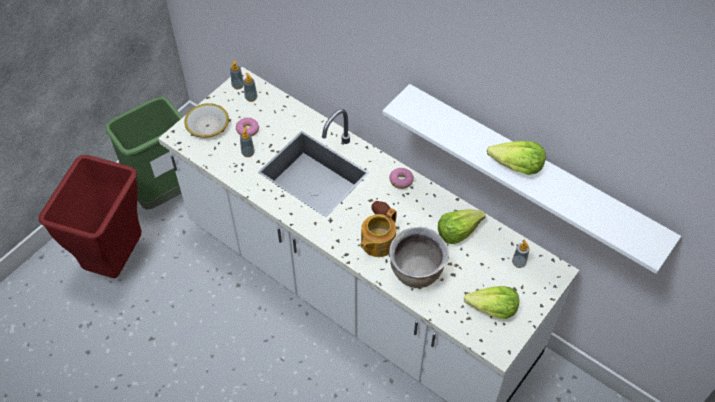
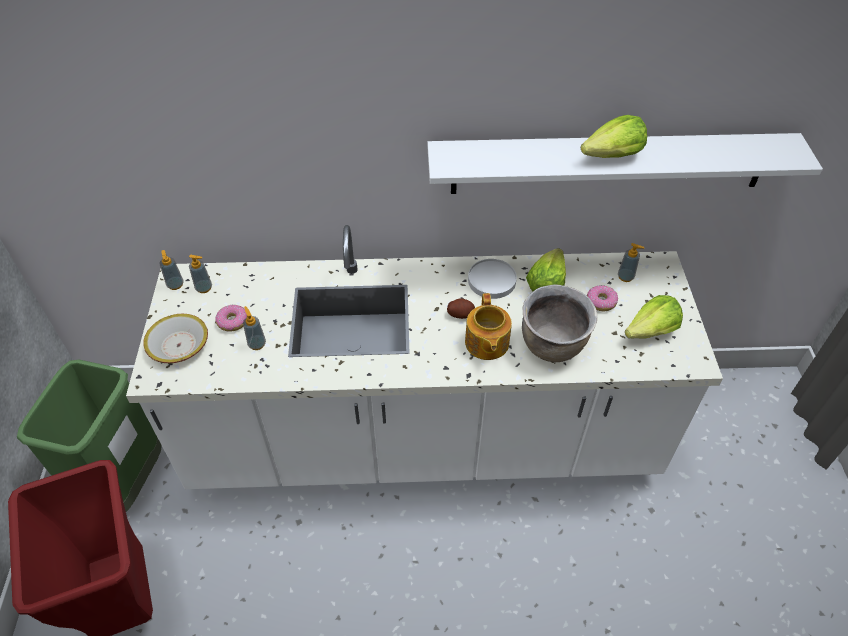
camera: 40 degrees left, 5 degrees down
donut [389,168,414,189] -> donut moved to [587,285,618,311]
none -> white plate [468,259,517,299]

